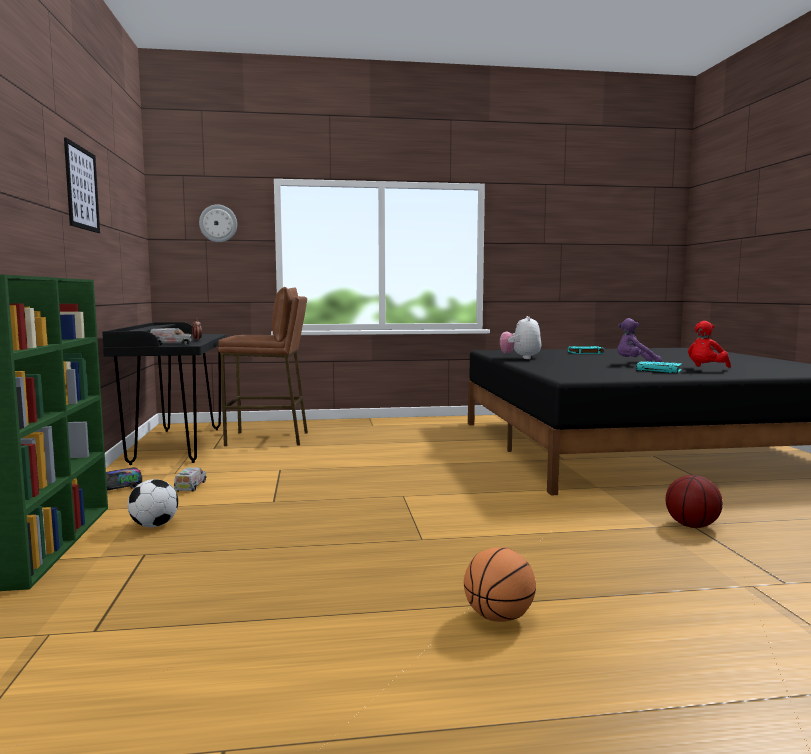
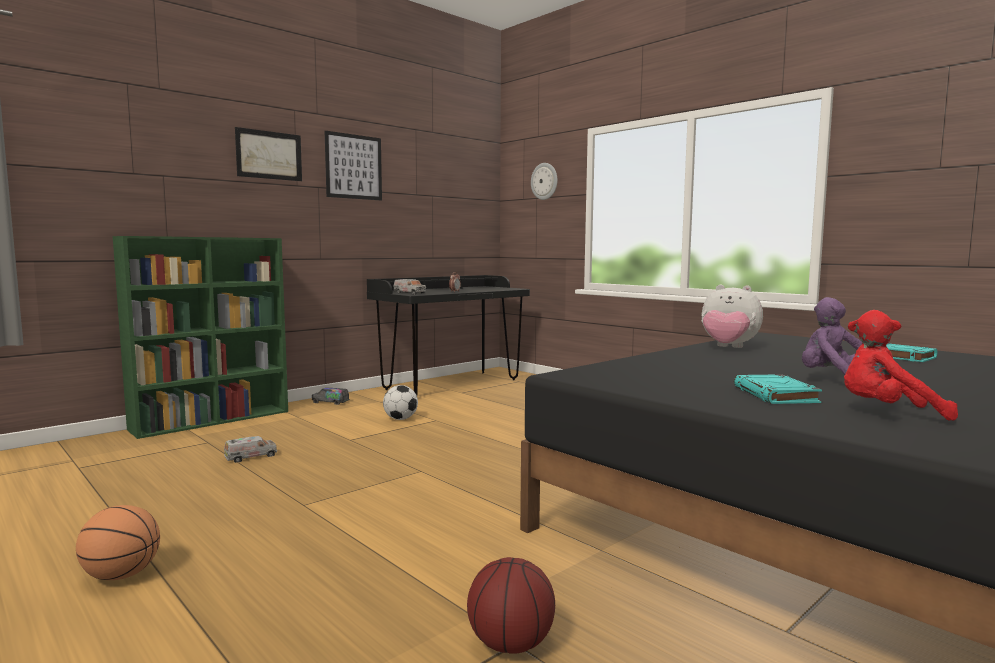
camera: 55 degrees right, 0 degrees up
football [128,479,178,527] -> football moved to [383,385,418,420]
toy truck [174,467,207,492] -> toy truck moved to [224,436,277,463]
brown stool [218,287,308,446] -> none
plush toy [500,316,541,359] -> plush toy turned 120 degrees counterclockwise [702,285,763,348]
none -> picture [235,127,302,181]

